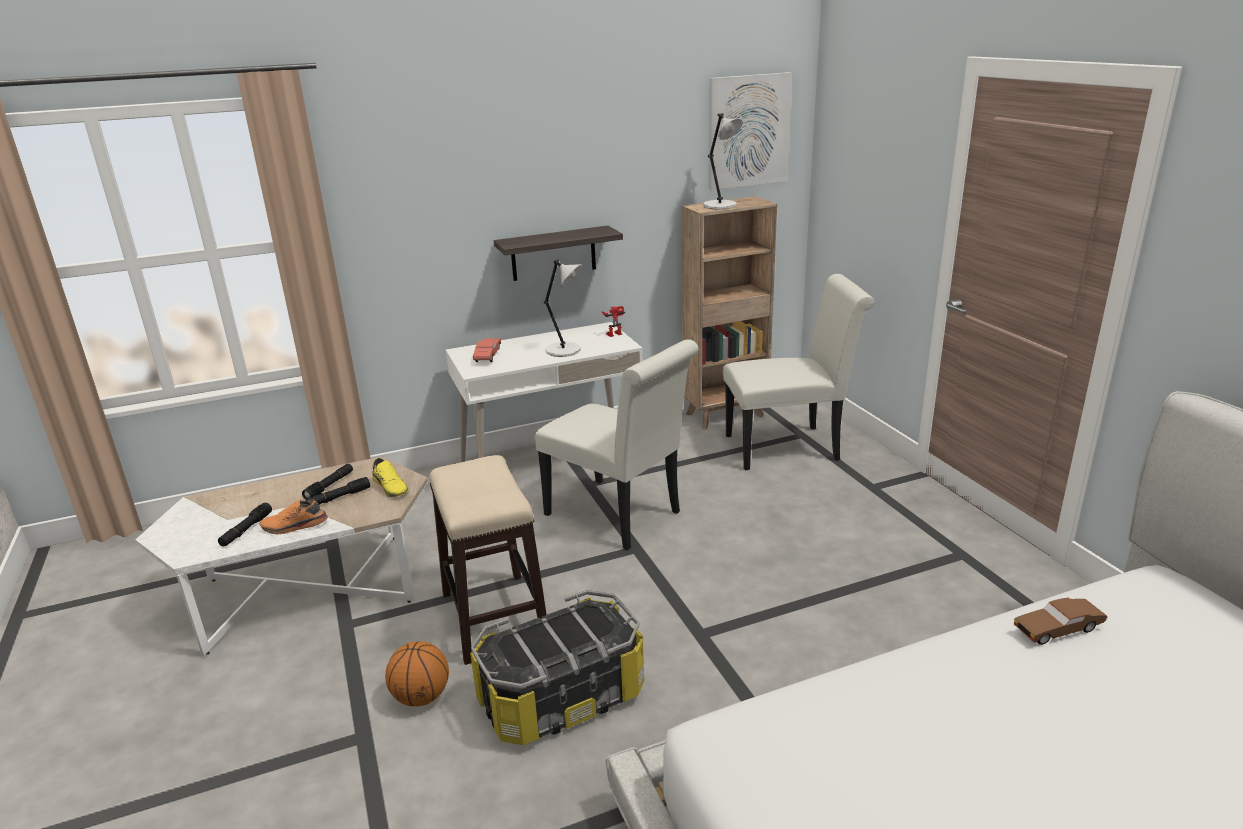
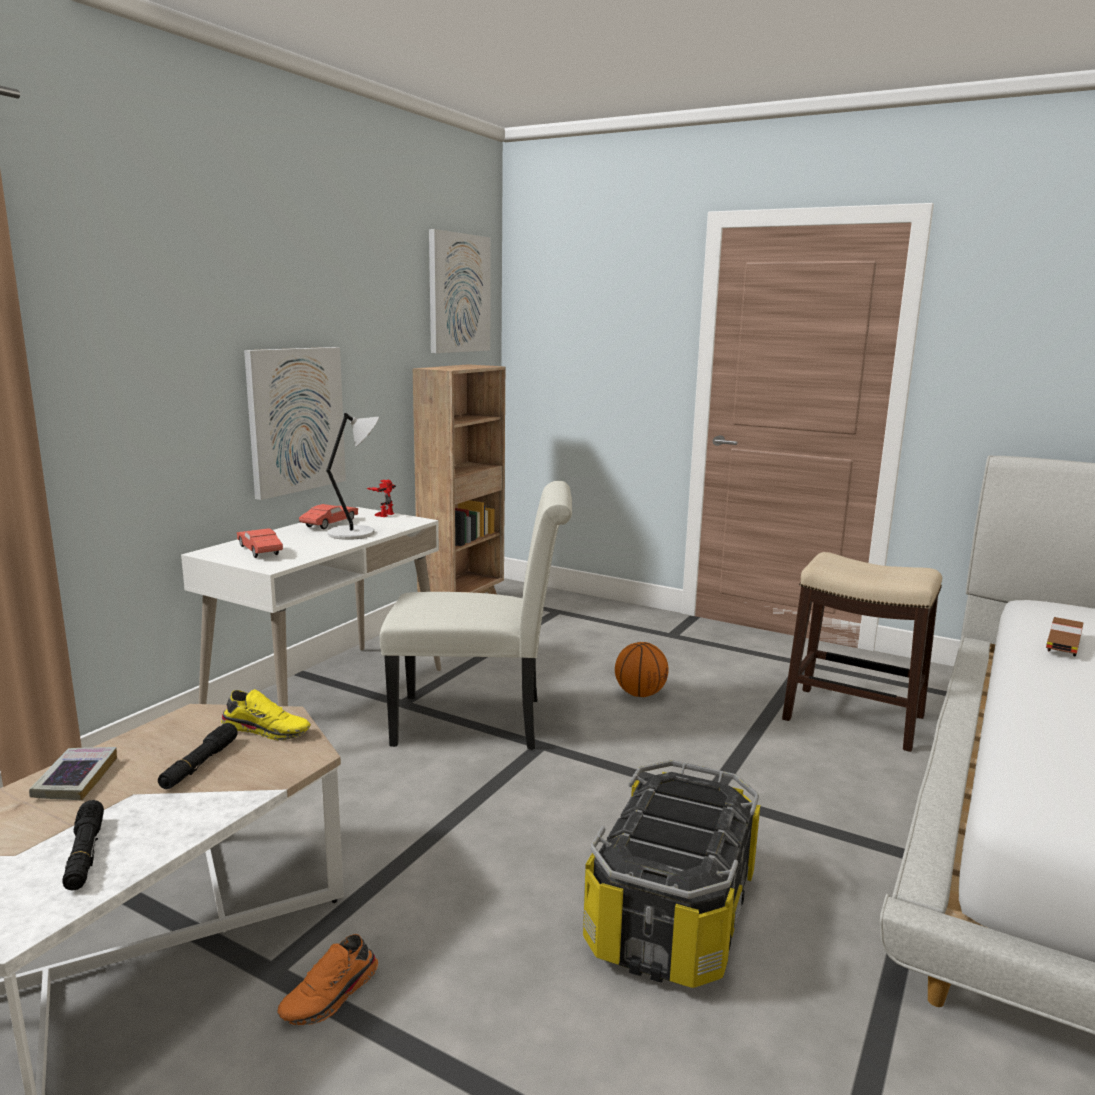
camera: 40 degrees left, 10 degrees down
orange shoe [259,499,328,535] -> orange shoe moved to [277,934,378,1025]
black flashlight [302,464,353,500] -> none
basketball [385,641,449,707] -> basketball moved to [615,642,668,697]
stool [429,455,547,665] -> stool moved to [782,552,942,752]
shelf [494,226,623,281] -> picture [244,347,346,500]
grey table lamp [703,113,743,209] -> none
white chair [723,274,874,470] -> none
none -> book [29,747,117,800]
none -> red toy car [299,504,358,529]

